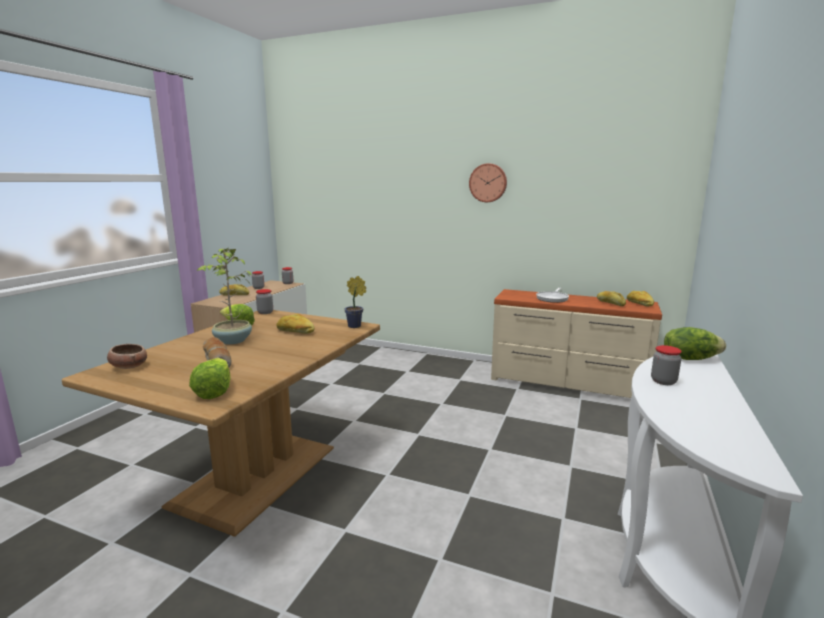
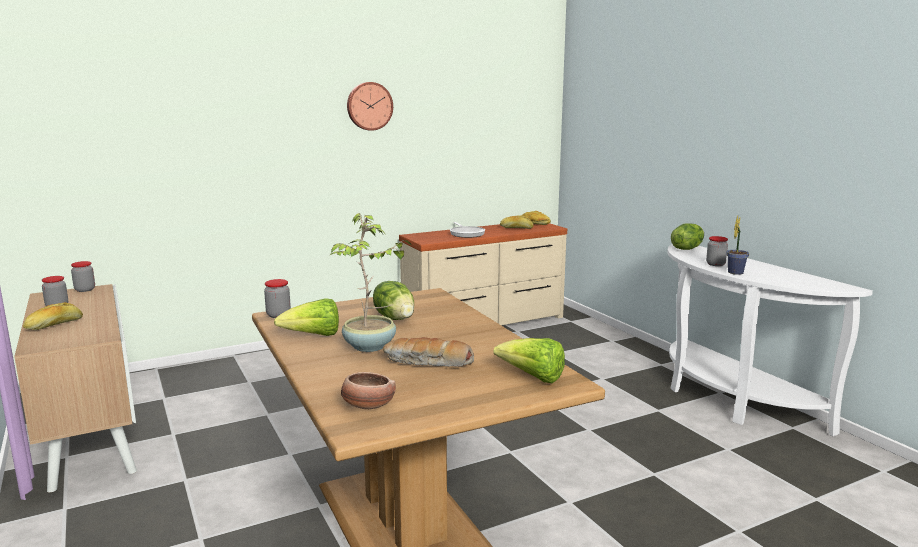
camera: 50 degrees left, 0 degrees up
bread [276,314,315,334] -> lettuce [373,281,414,320]
potted plant [344,276,366,328] -> potted plant moved to [726,215,749,275]

